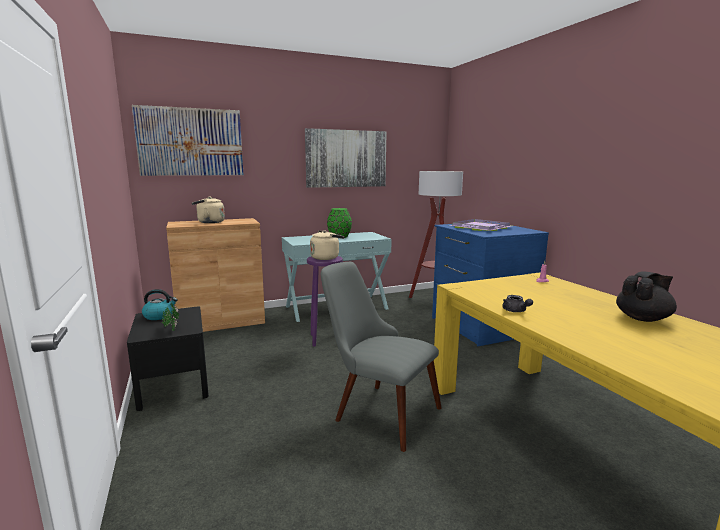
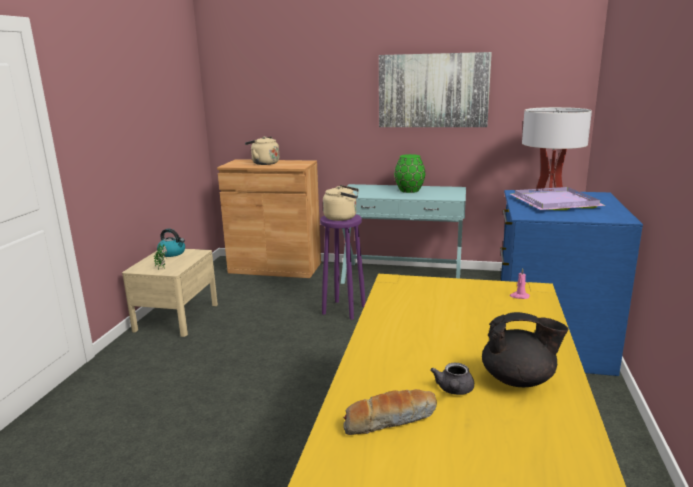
camera: 35 degrees right, 5 degrees up
black nightstand [127,307,209,411] -> beige nightstand [122,249,218,337]
picture [132,105,243,176] -> none
grey chair [321,262,442,452] -> none
grey teapot [502,295,533,312] -> grey teapot moved to [430,363,474,395]
none -> bread [343,389,437,435]

